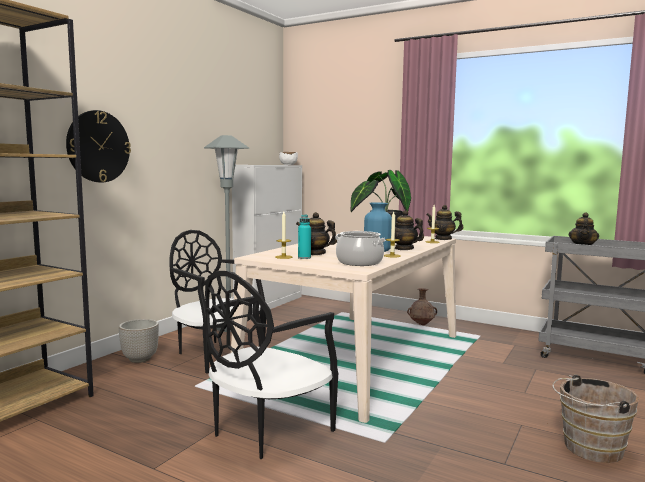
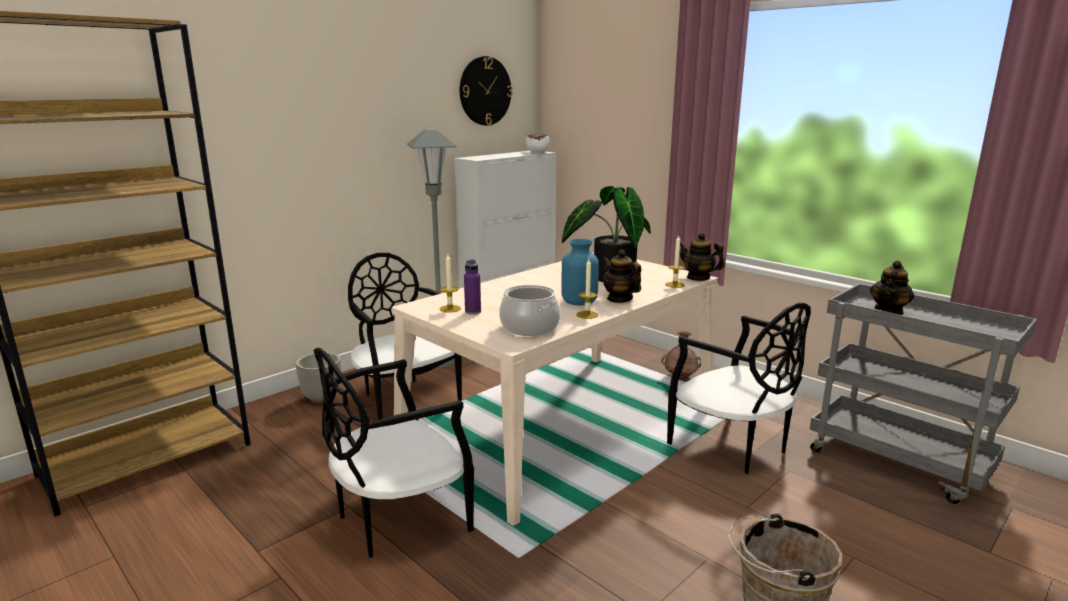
camera: 15 degrees right, 10 degrees up
wall clock [66,110,131,182] -> wall clock moved to [460,56,513,126]
teapot [296,212,337,255] -> none
turquoise bottle [298,215,311,259] -> purple bottle [464,259,481,315]
none -> black chair [667,302,811,474]

